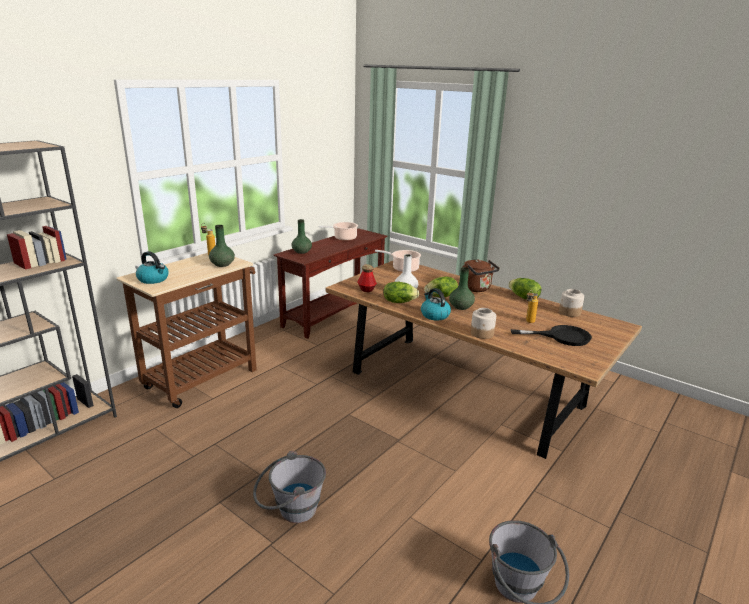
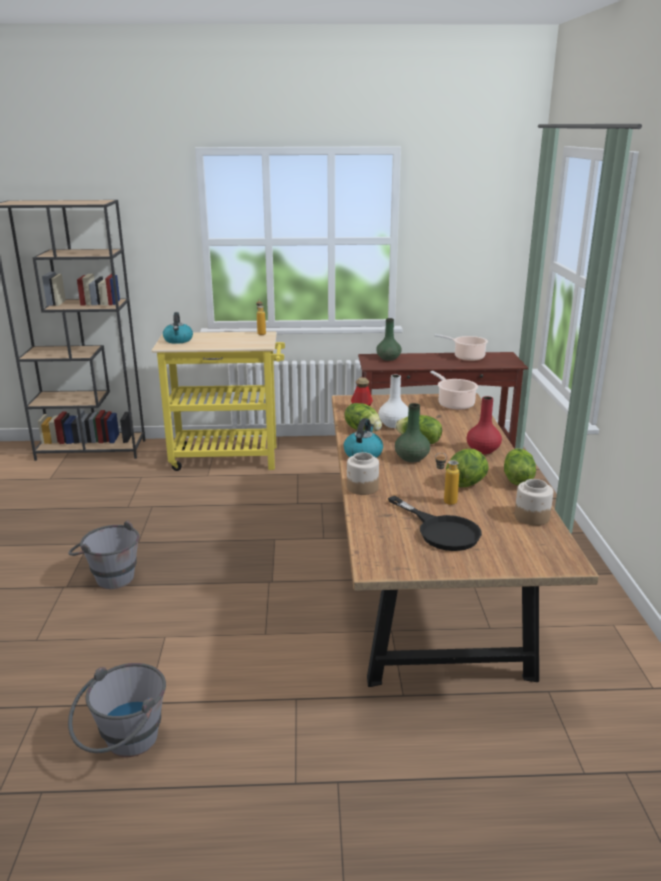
camera: 50 degrees right, 0 degrees up
brown cart [116,253,257,408] -> yellow cart [152,331,285,471]
green vase [209,225,235,267] -> none
brown kettle [462,259,500,292] -> red vase [467,396,502,454]
none -> lettuce [446,449,489,487]

